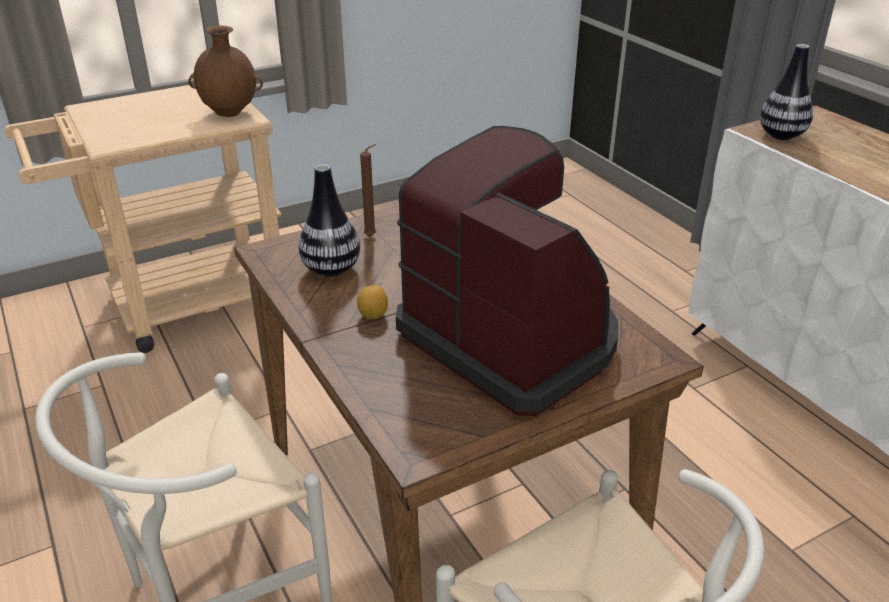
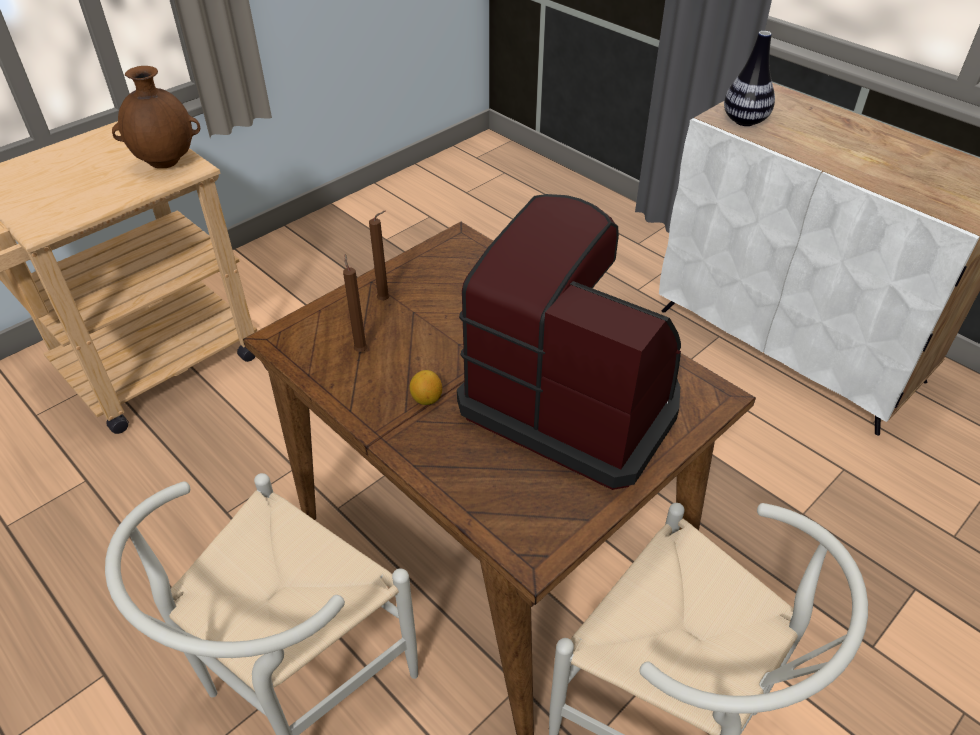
camera: 15 degrees left, 10 degrees up
vase [299,164,360,277] -> brown candle [343,254,368,352]

